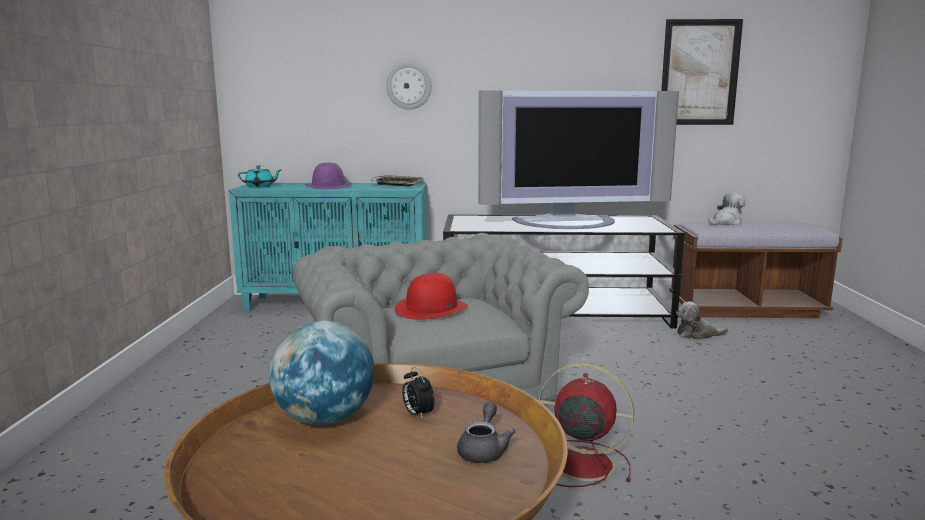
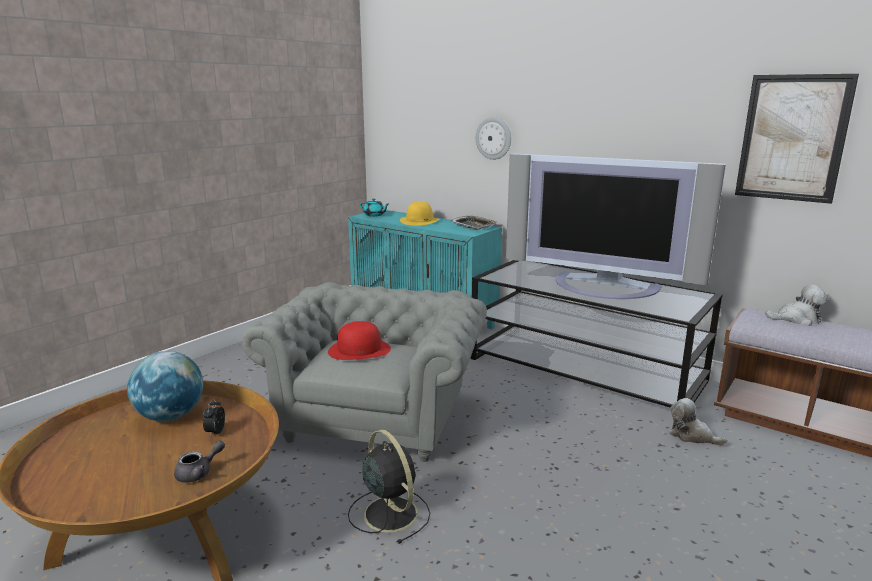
camera: 35 degrees right, 5 degrees up
purple hat [305,163,353,189] -> yellow hat [400,201,440,226]
red fan [539,363,634,487] -> black fan [348,429,430,544]

